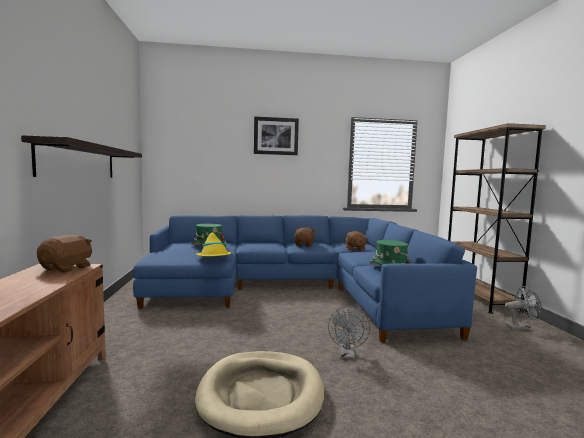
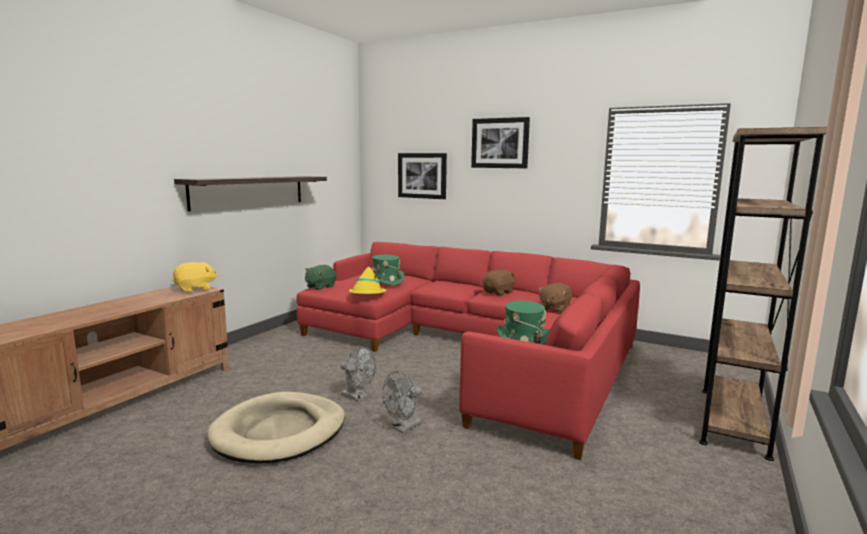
camera: 35 degrees right, 5 degrees up
brown plush toy [37,235,92,273] -> yellow plush toy [172,262,218,293]
blue sofa [133,215,477,342] -> red sofa [297,242,640,460]
grey fan [505,286,541,330] -> grey fan moved to [340,347,376,401]
none -> green plush toy [305,265,336,290]
none -> picture [398,153,447,199]

